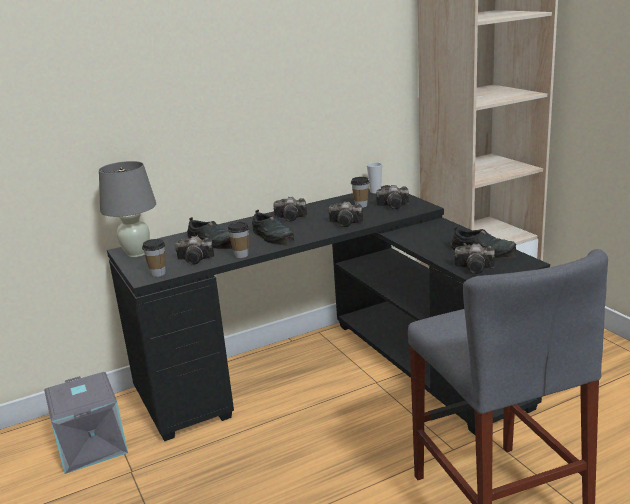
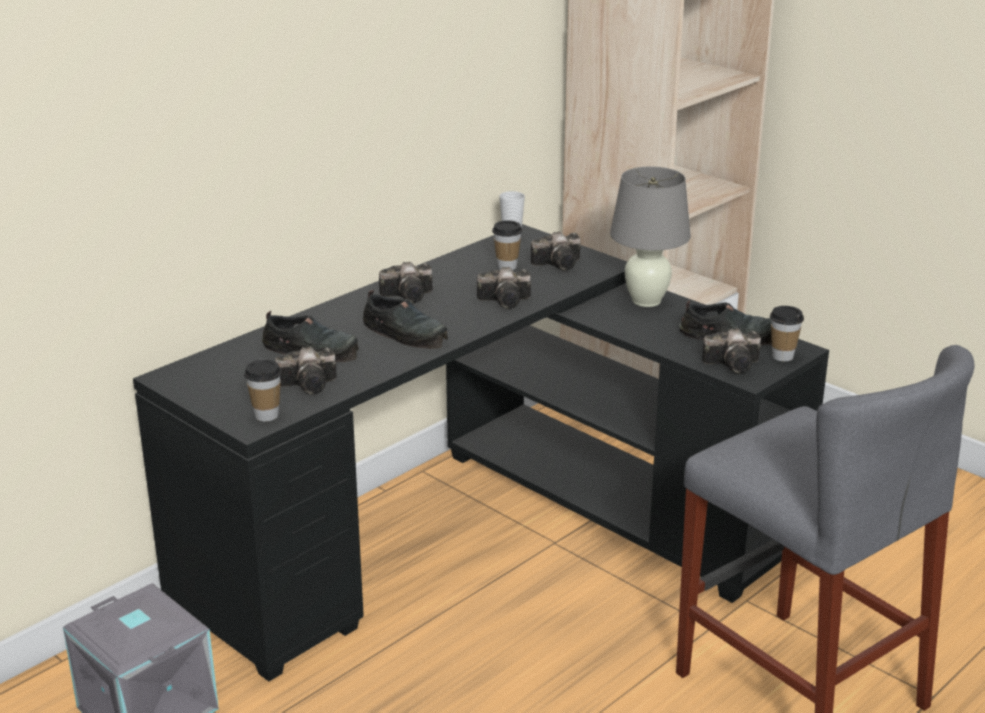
camera: 20 degrees left, 5 degrees up
grey table lamp [99,161,156,257] -> grey table lamp moved to [610,167,691,307]
cup [227,222,249,258] -> cup moved to [770,306,804,361]

